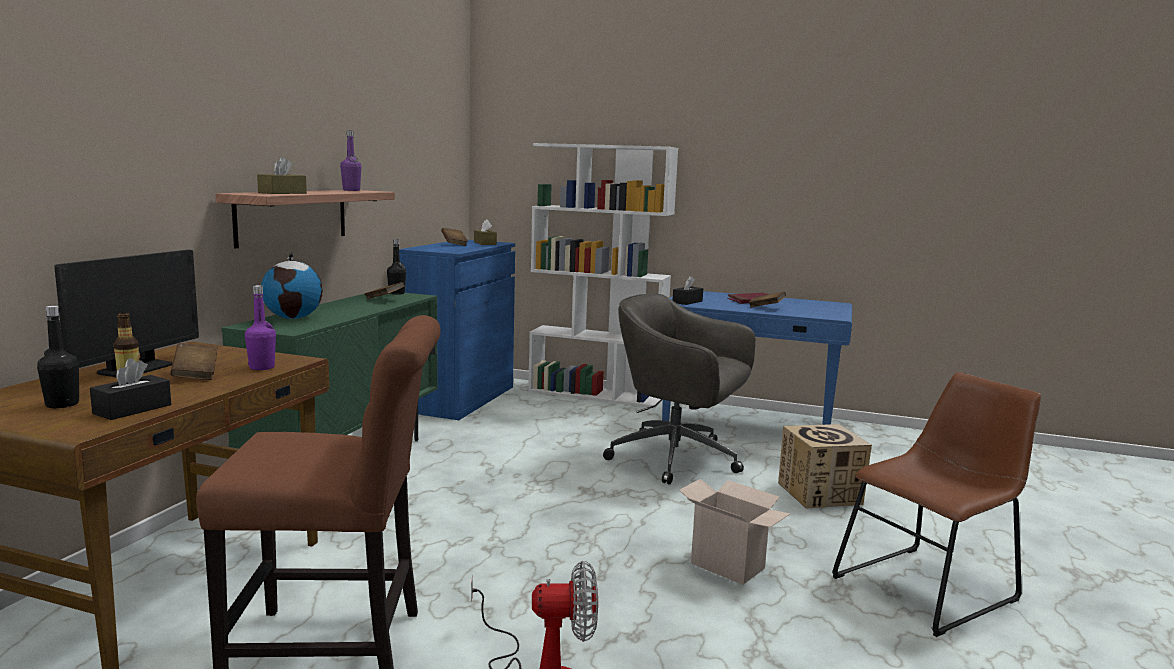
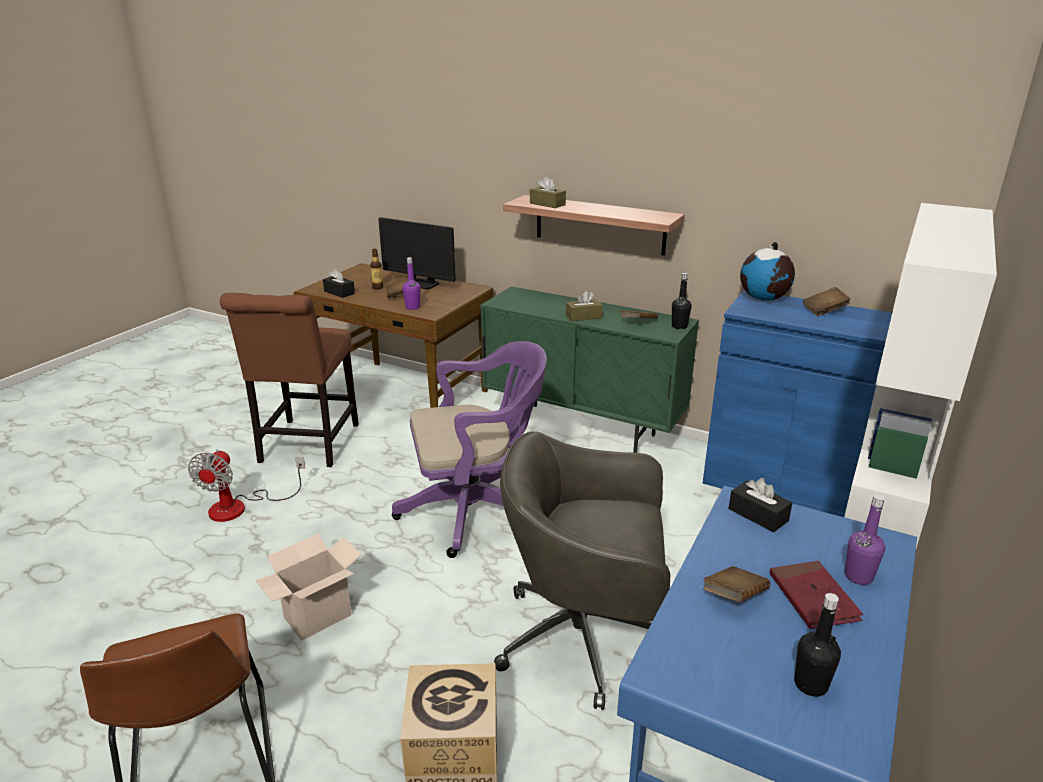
camera: 100 degrees right, 15 degrees up
black bottle [37,306,79,408] -> black bottle moved to [794,593,841,697]
globe [261,252,323,319] -> globe moved to [740,242,795,301]
purple bottle [340,131,361,191] -> purple bottle moved to [845,494,886,585]
brown tissue box [474,219,497,245] -> brown tissue box moved to [566,291,603,321]
grey office chair [603,294,756,485] -> grey office chair turned 120 degrees counterclockwise [494,432,670,710]
none -> purple office chair [392,341,547,558]

